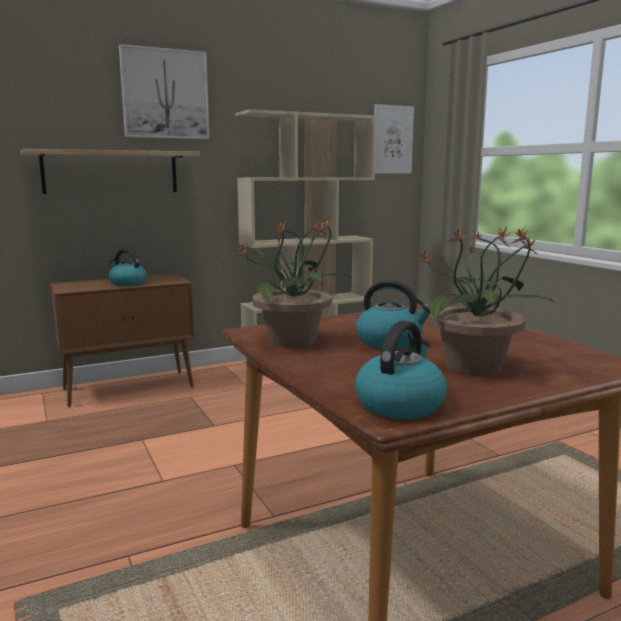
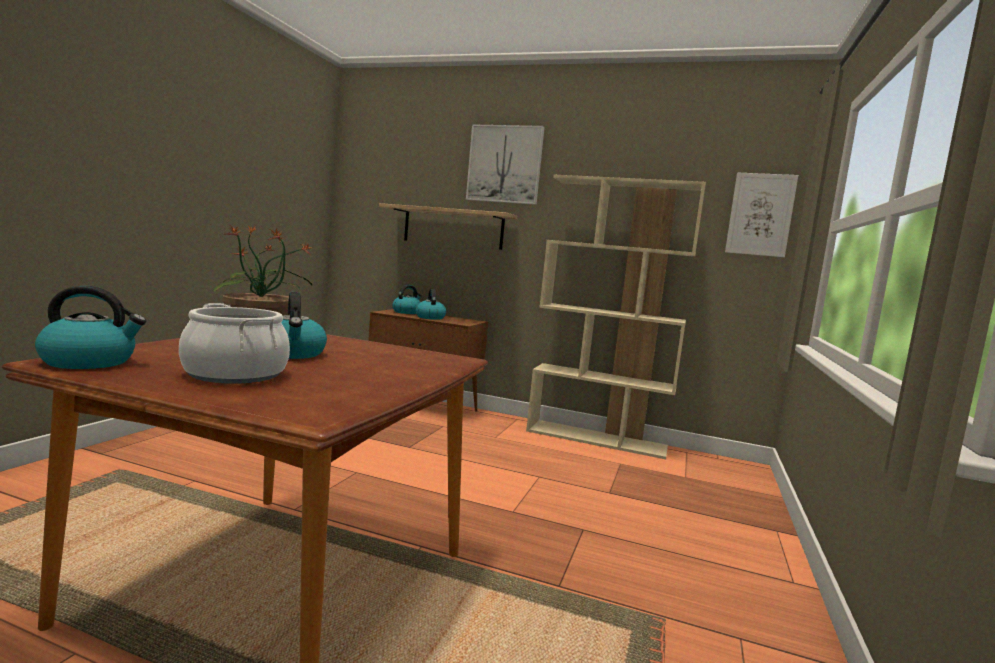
camera: 45 degrees right, 5 degrees down
potted plant [415,225,554,376] -> cooking pot [179,303,290,384]
none -> kettle [392,285,422,314]

